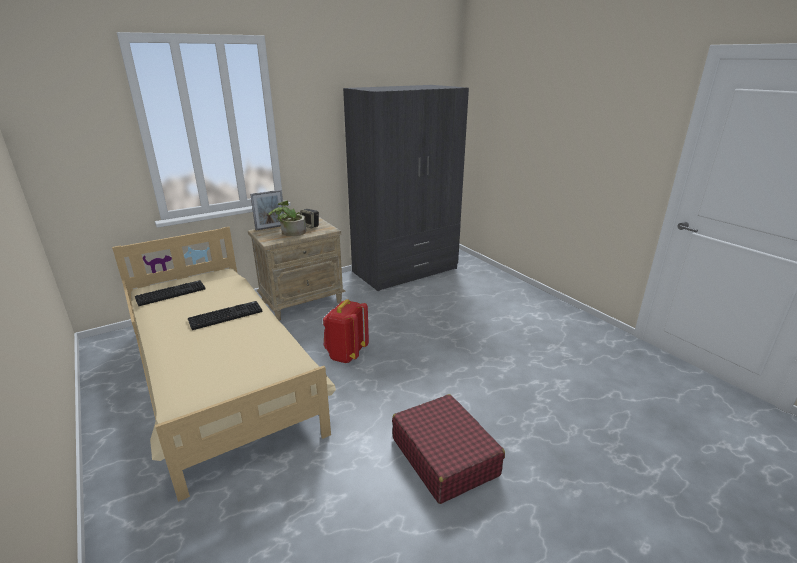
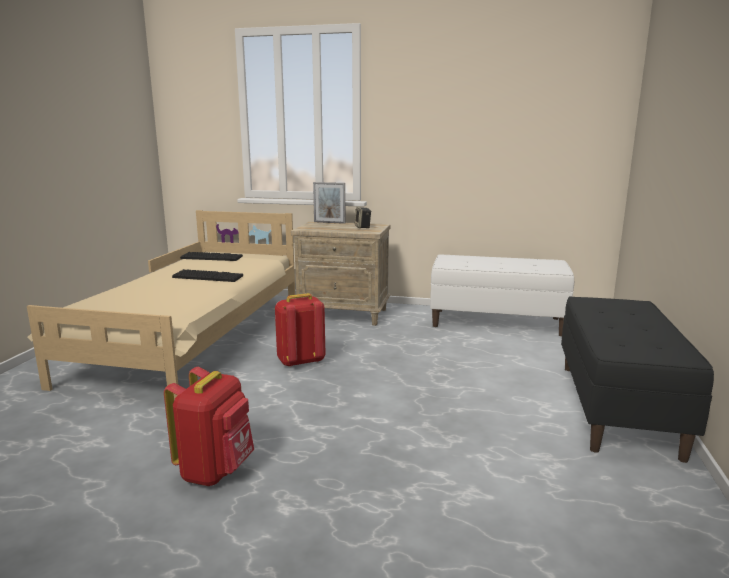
camera: 45 degrees right, 10 degrees down
potted plant [268,201,306,236] -> none
grey wardrobe [343,85,469,291] -> white bench [430,255,574,336]
red suitcase [392,394,505,504] -> red backpack [164,367,254,486]
none -> black bench [561,296,714,463]

